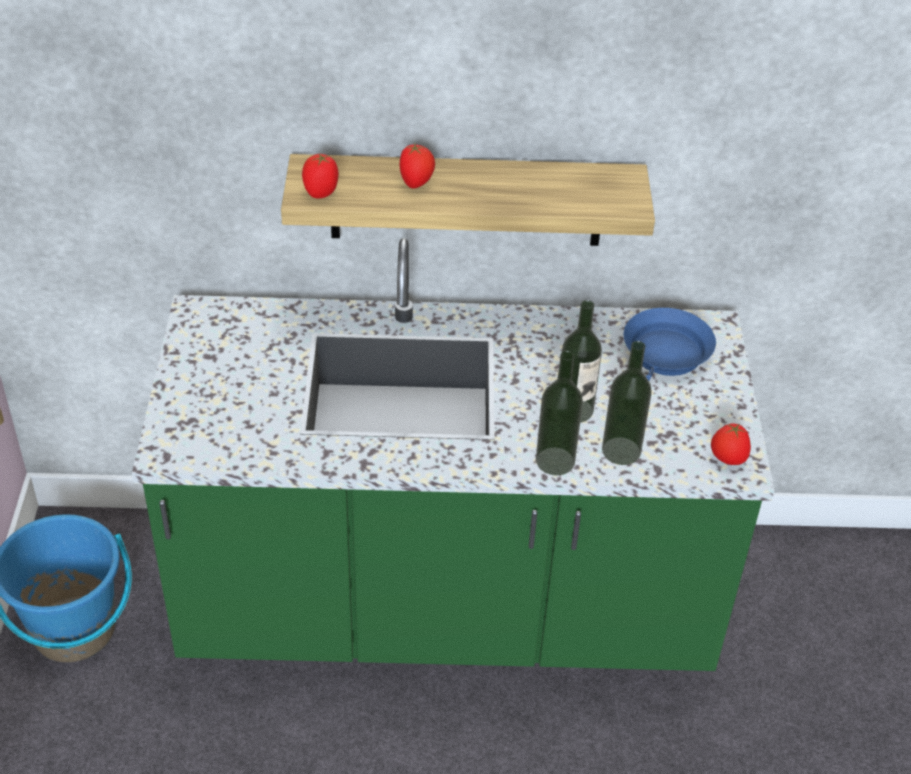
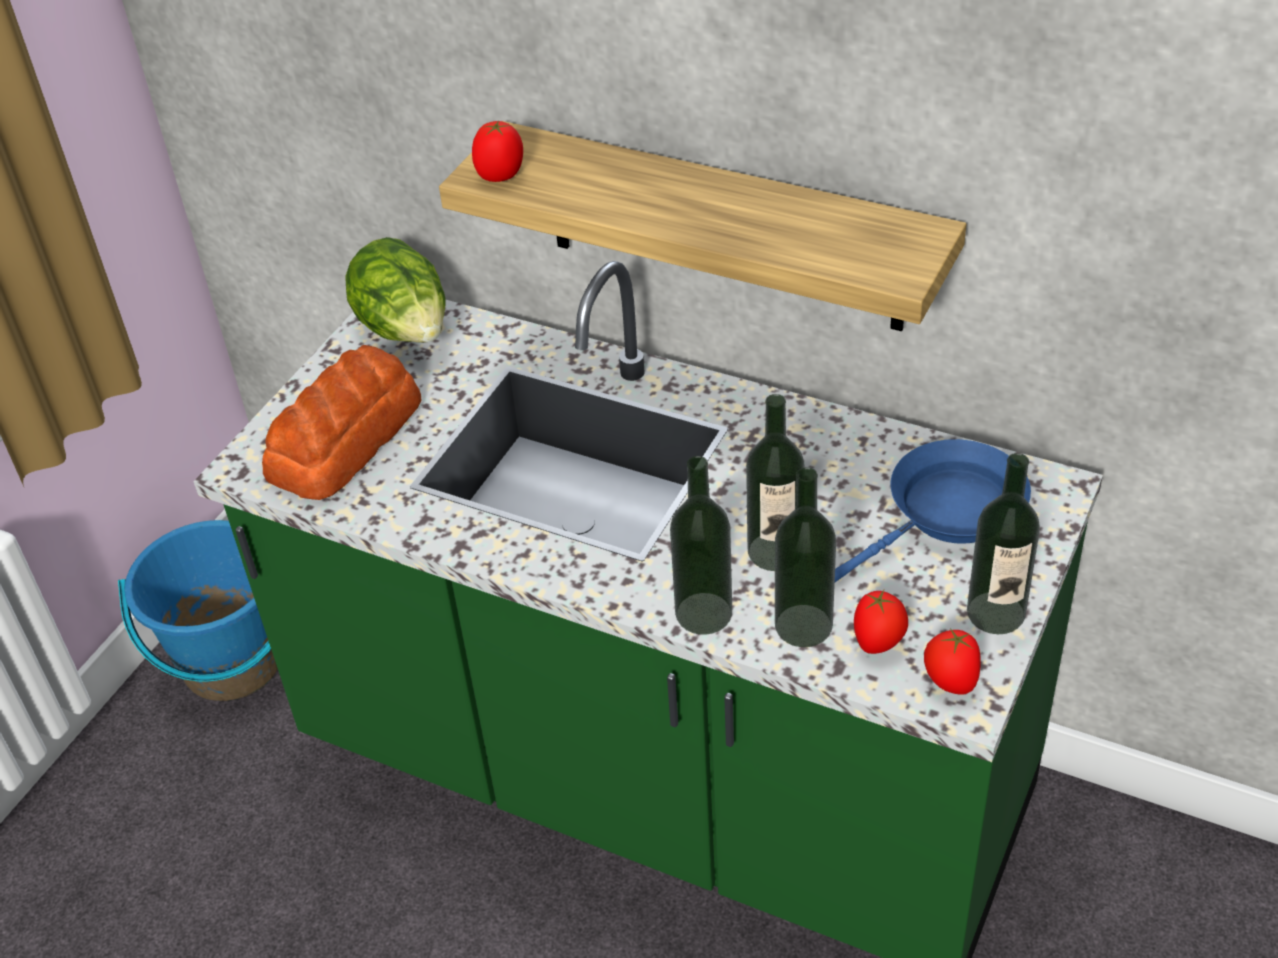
camera: 30 degrees right, 0 degrees up
tomato [400,144,435,188] -> tomato moved to [854,590,908,654]
none -> bread [262,345,422,500]
none -> lettuce [345,237,446,343]
none -> bottle [967,453,1040,634]

